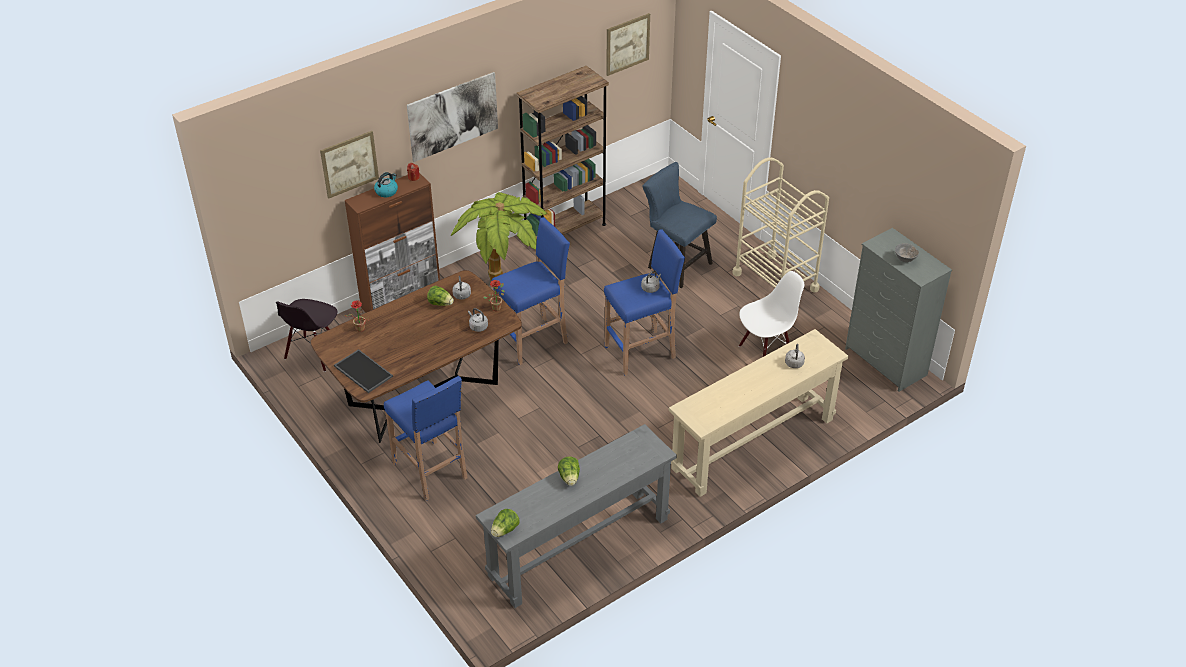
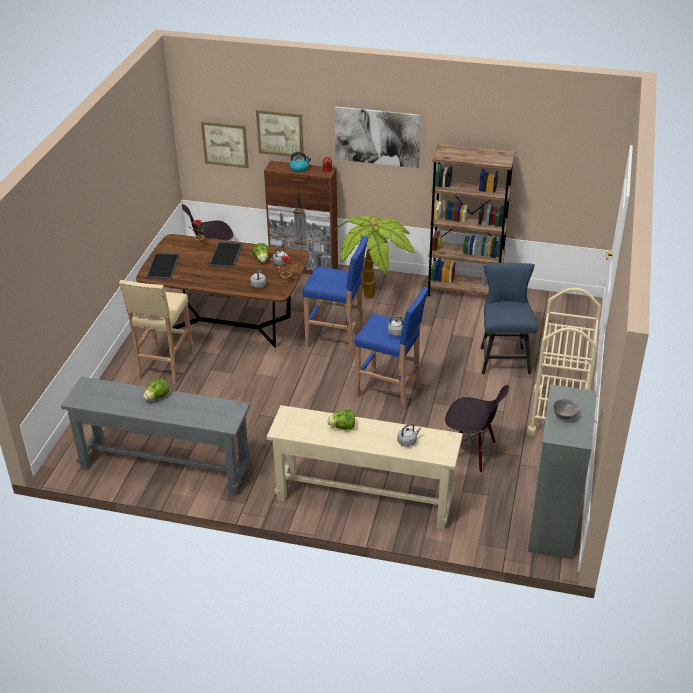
camera: 50 degrees right, 5 degrees down
blue stool [384,376,467,501] -> beige stool [119,280,194,384]
lettuce [491,509,520,537] -> lettuce moved to [327,410,355,430]
picture [606,13,650,76] -> picture moved to [201,121,249,168]
white chair [739,271,804,357] -> black chair [445,385,509,473]
none -> tray [209,242,243,268]

